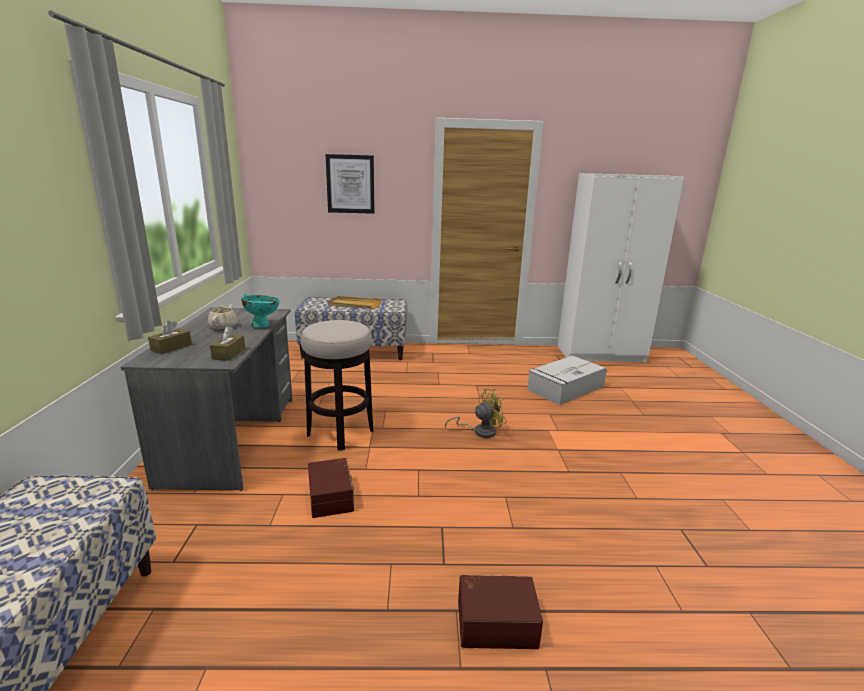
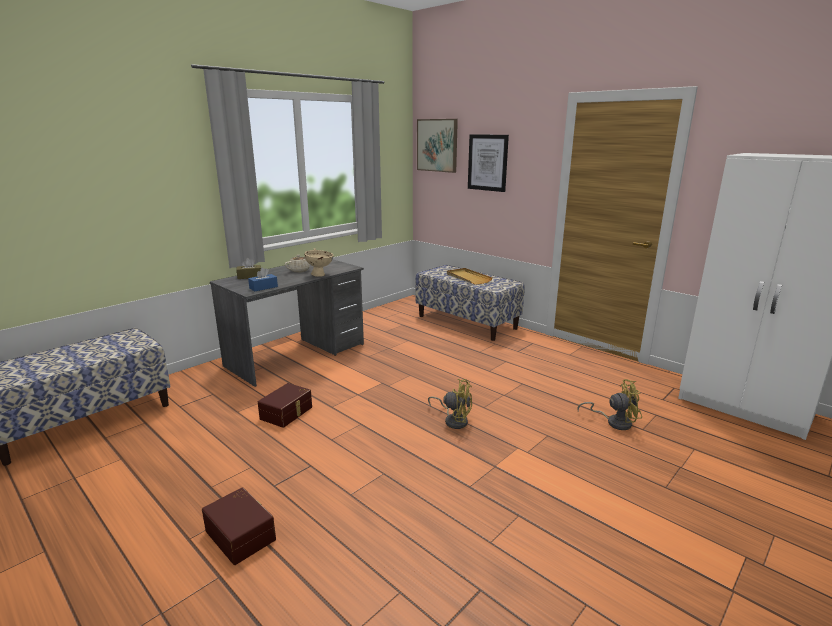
camera: 45 degrees right, 0 degrees up
brown tissue box [210,326,245,361] -> blue tissue box [248,268,278,291]
turquoise bowl [241,293,280,328] -> beige bowl [305,248,333,277]
stool [300,320,373,450] -> none
grey storage box [527,356,607,405] -> yellow fan [577,379,642,430]
none -> picture [417,119,458,173]

